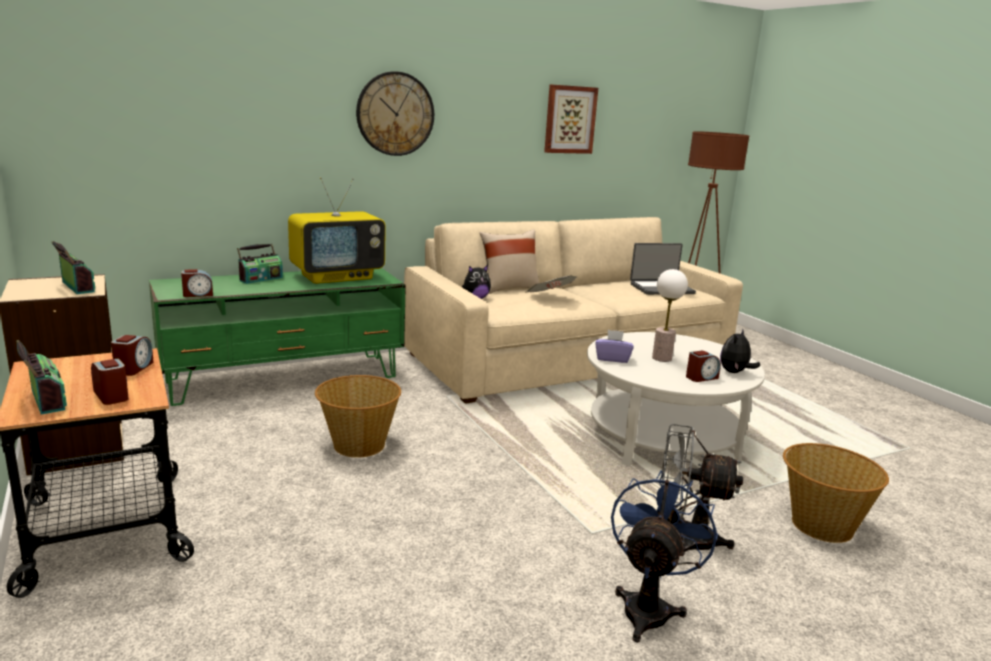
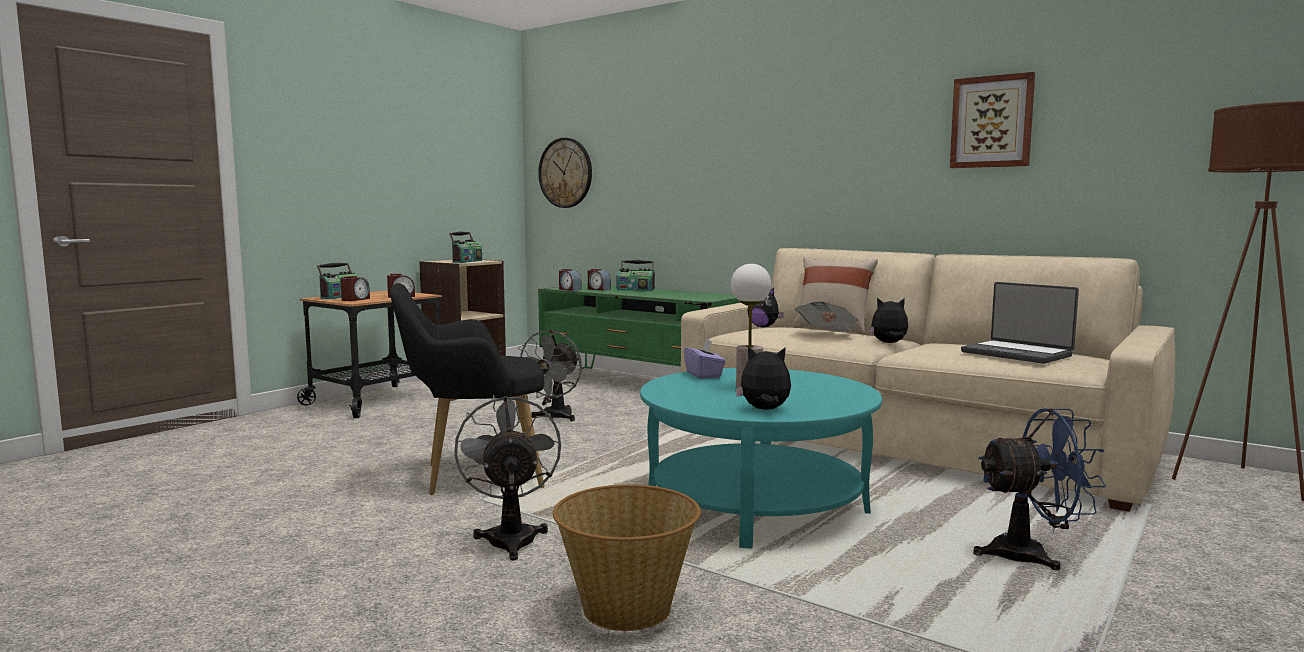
camera: 65 degrees right, 10 degrees down
television [288,177,386,284] -> none
basket [315,375,401,458] -> grey fan [518,330,582,421]
wall clock [356,72,434,156] -> wall clock moved to [538,138,592,208]
white coffee table [587,332,765,466] -> turquoise coffee table [640,368,882,549]
blue fan [611,471,718,642] -> blue fan moved to [973,408,1106,571]
alarm clock [686,351,721,382] -> alarm clock moved to [588,269,611,291]
none -> black armchair [390,283,545,495]
none -> plush toy [870,298,908,343]

